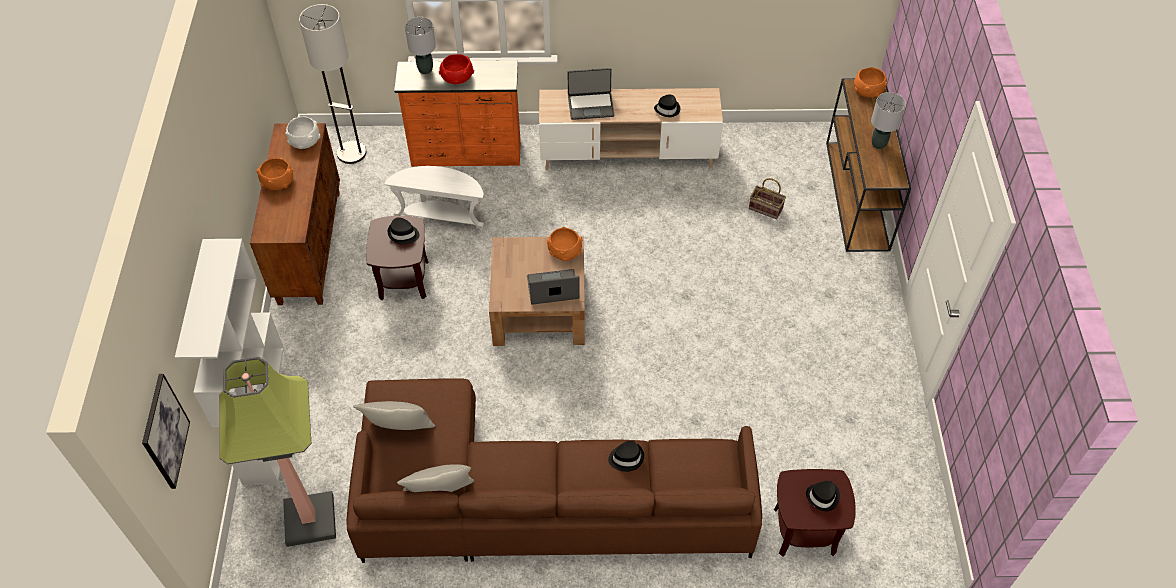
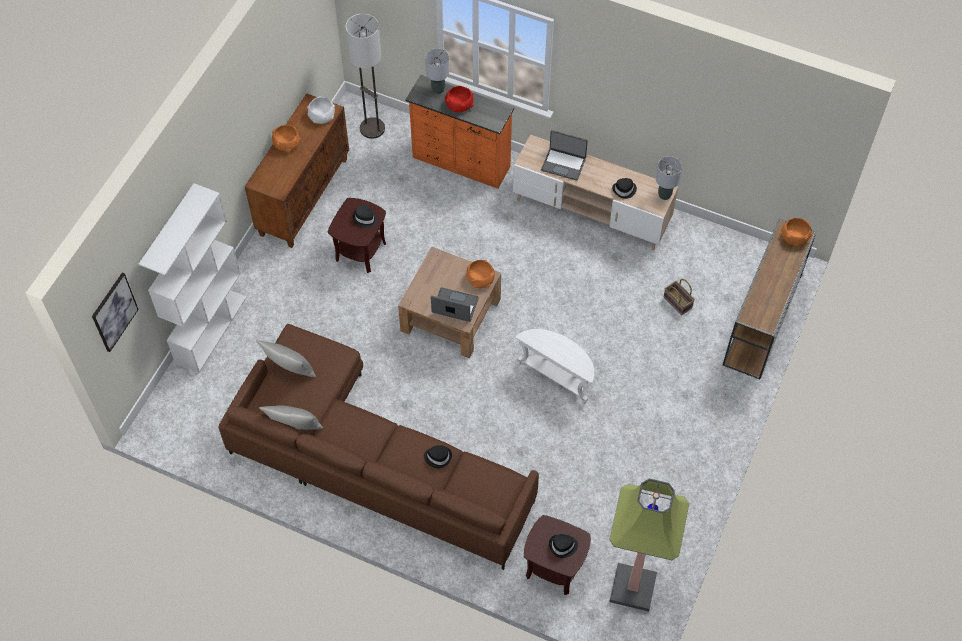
camera: 25 degrees right, 5 degrees up
floor lamp [219,357,336,547] -> floor lamp moved to [609,479,689,611]
white side table [384,166,484,233] -> white side table moved to [515,329,594,404]
grey table lamp [871,92,906,149] -> grey table lamp moved to [656,156,682,200]

